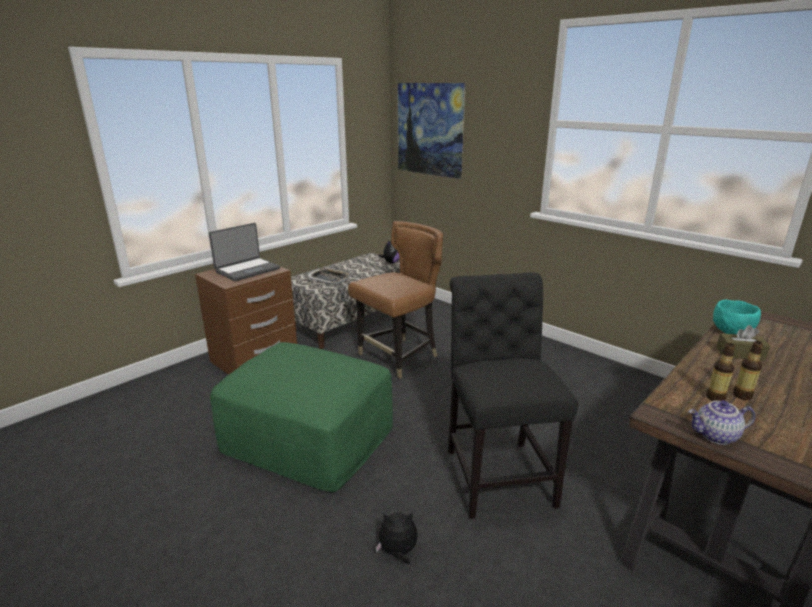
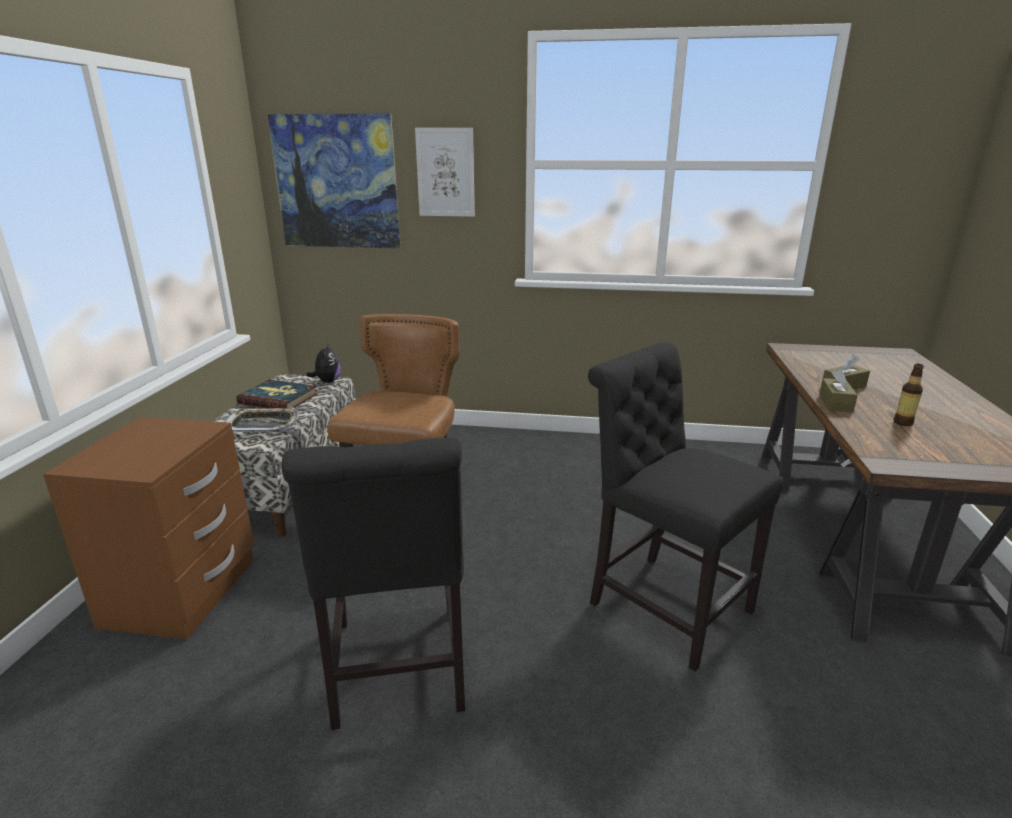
camera: 35 degrees left, 0 degrees up
laptop [209,223,280,281] -> none
green ottoman [210,342,393,492] -> black chair [281,437,465,730]
plush toy [375,512,418,564] -> none
teapot [688,400,756,445] -> none
bottle [706,343,735,401] -> none
turquoise bowl [713,299,761,334] -> none
none -> book [236,379,318,408]
none -> picture [415,128,475,217]
none -> brown tissue box [819,369,858,412]

